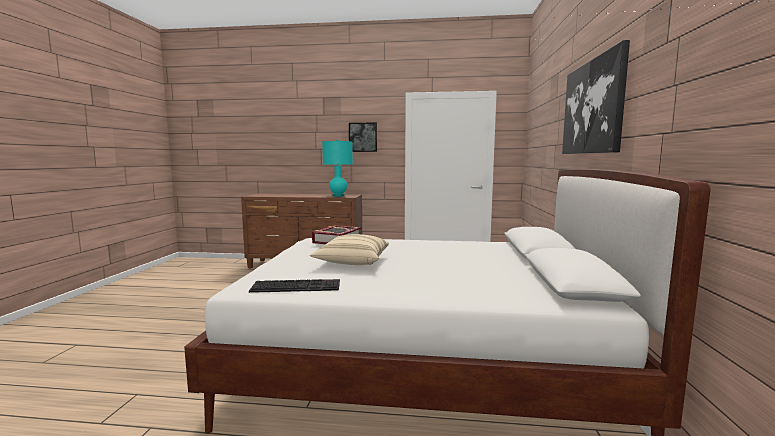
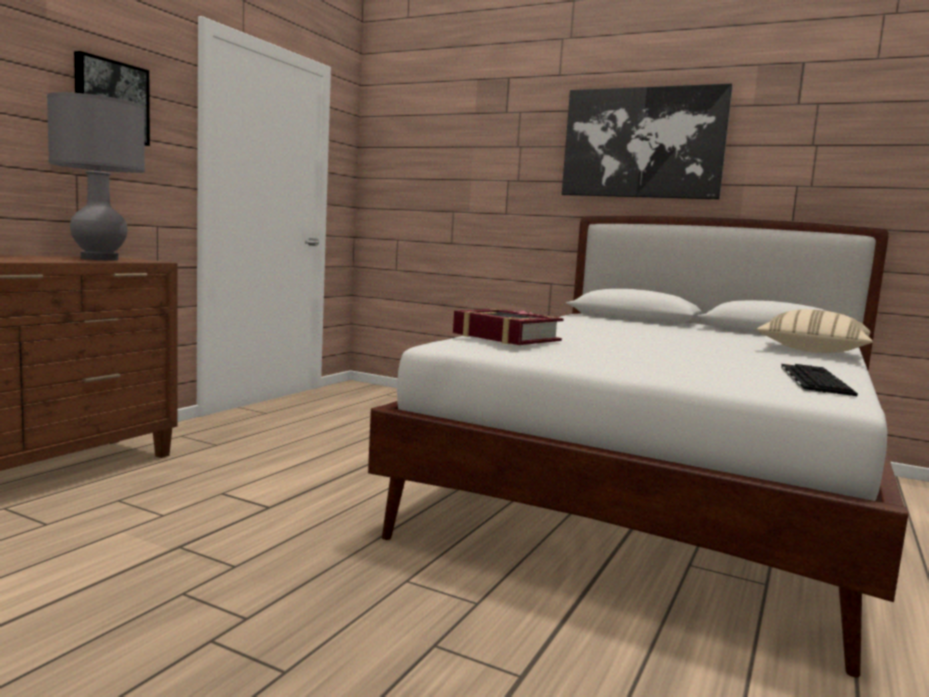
camera: 70 degrees left, 0 degrees up
beige pillow [310,234,389,265] -> beige pillow moved to [757,309,873,353]
turquoise table lamp [322,139,353,197] -> grey table lamp [47,92,145,260]

